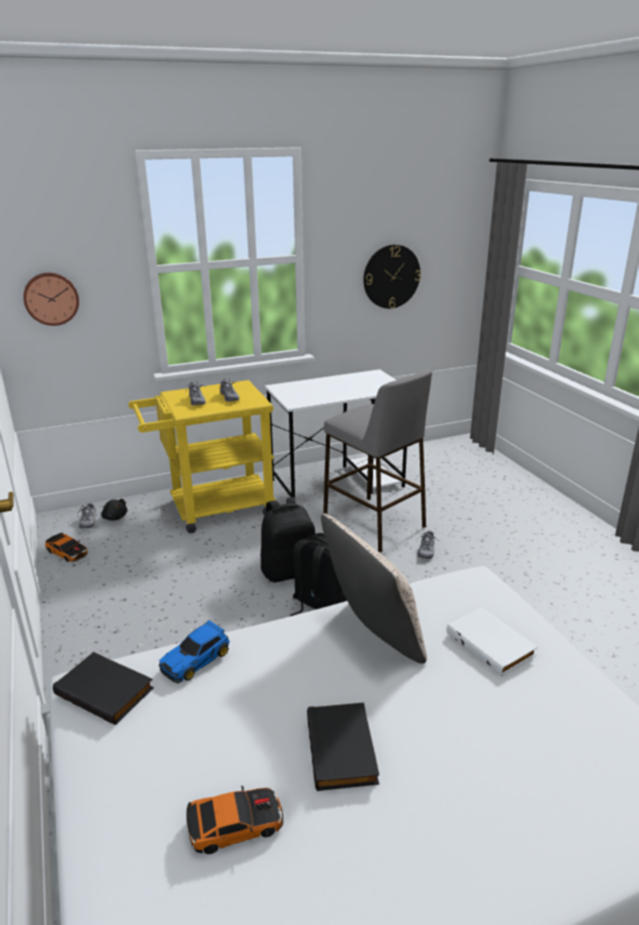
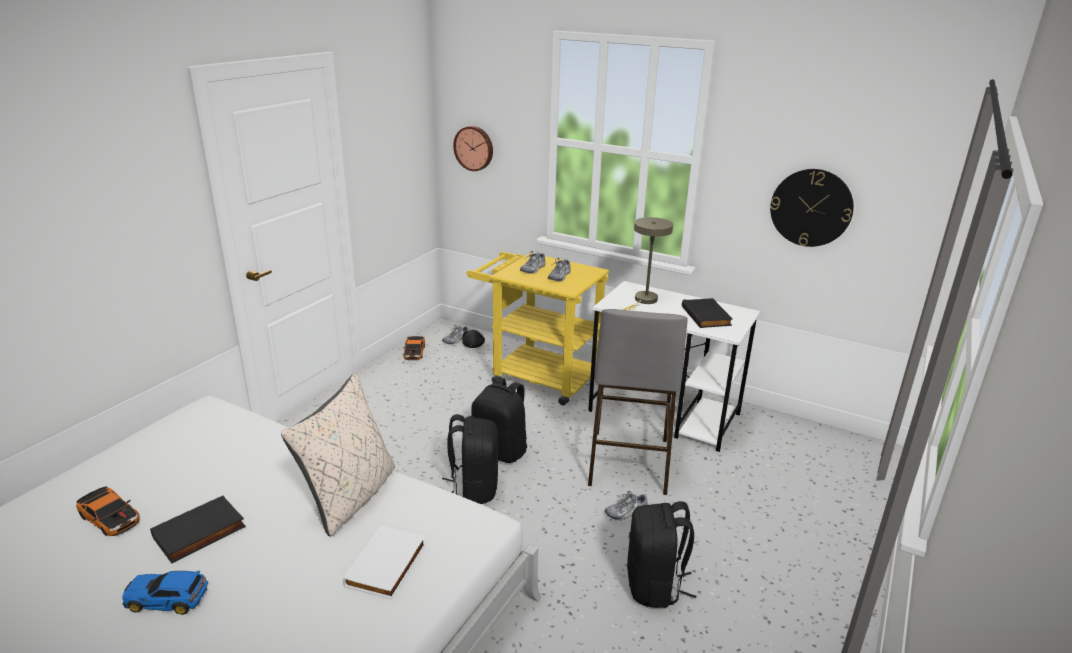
camera: 50 degrees right, 0 degrees up
black book [53,652,154,725] -> black book moved to [682,298,733,328]
toy car [159,620,230,684] -> toy car moved to [122,571,208,615]
none -> beige table lamp [622,217,673,310]
none -> black backpack [627,501,696,608]

